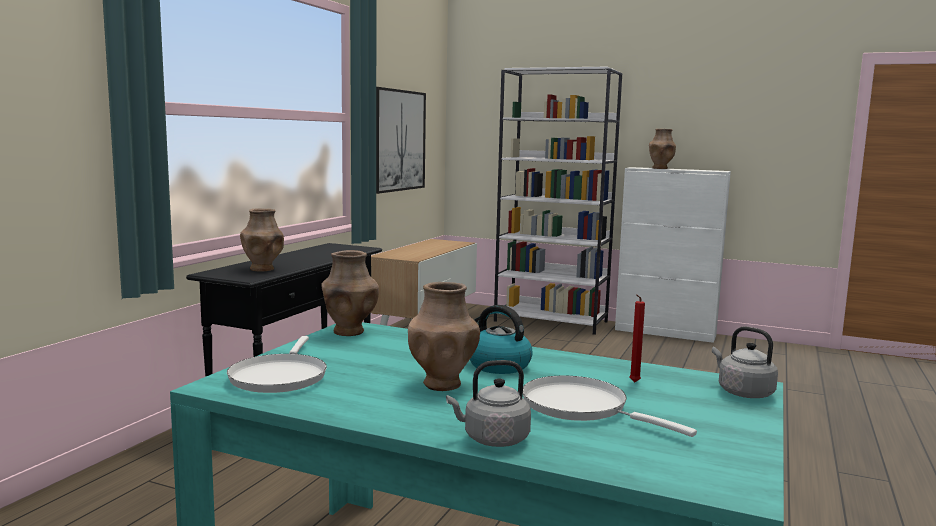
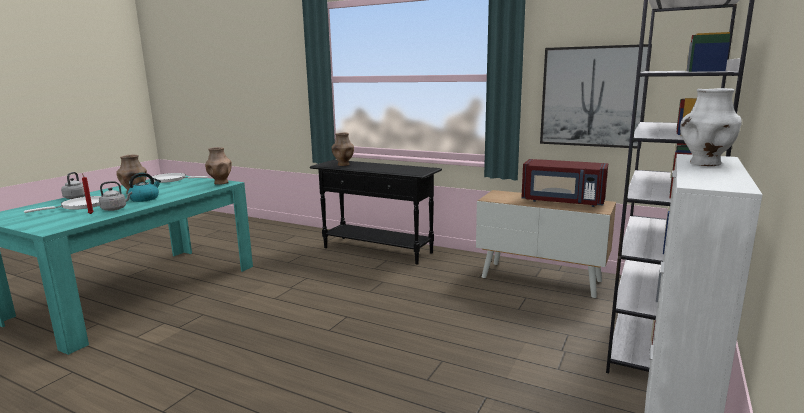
camera: 95 degrees right, 5 degrees up
brown vase [649,129,676,169] -> white vase [680,88,742,166]
grey kettle [712,326,778,398] -> grey kettle moved to [99,181,132,211]
none -> red microwave [522,159,608,207]

